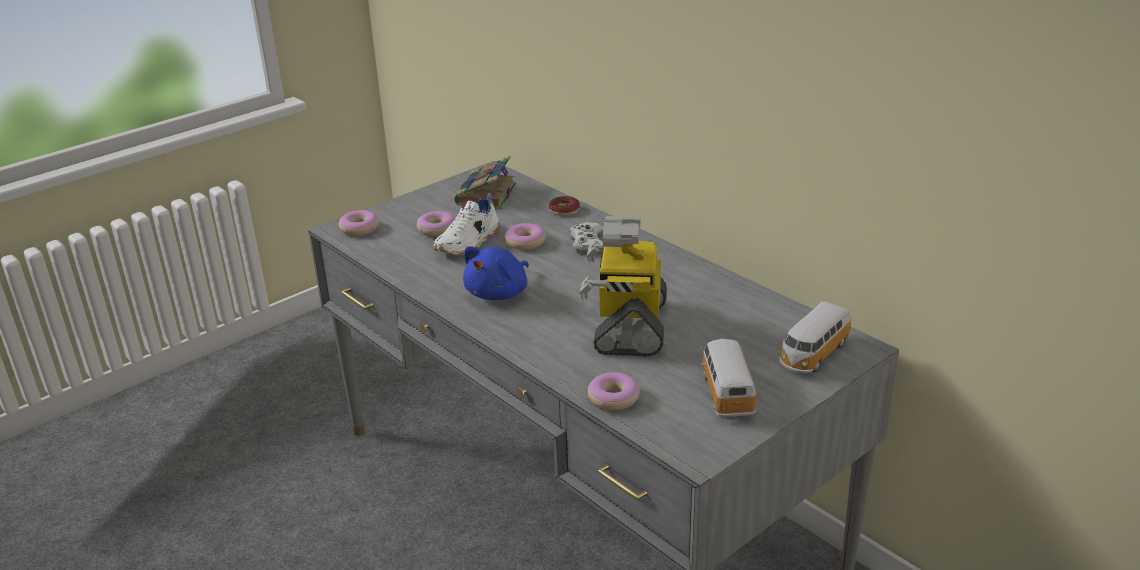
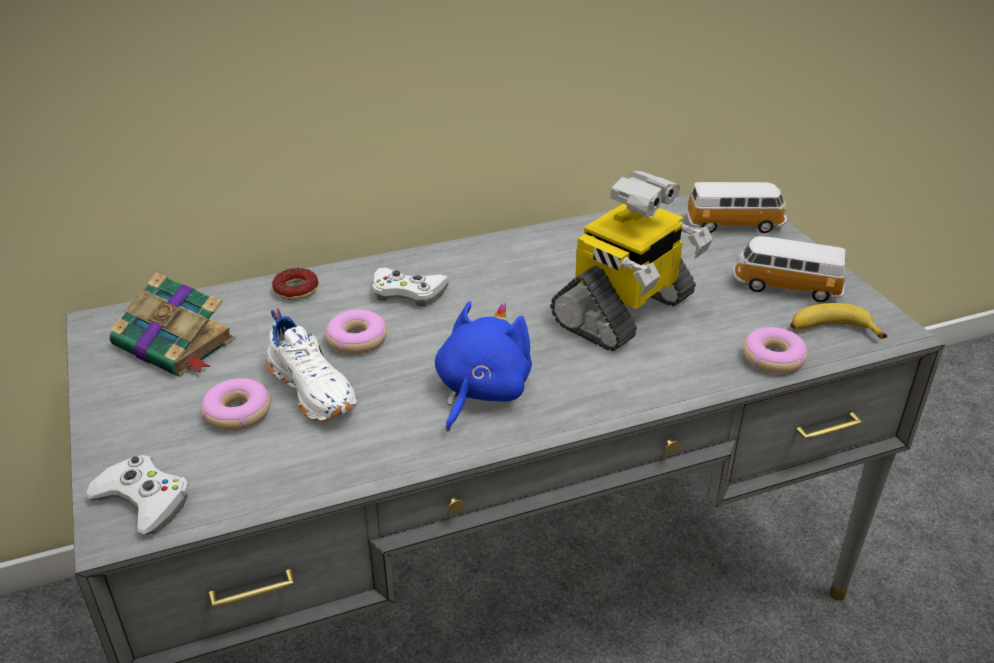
camera: 70 degrees left, 5 degrees up
donut [339,210,379,236] -> white game controller [85,455,189,535]
blue plush toy [463,246,529,300] -> blue plush toy turned 120 degrees counterclockwise [435,301,532,432]
toy robot [580,216,667,356] -> toy robot turned 75 degrees counterclockwise [551,171,713,351]
toy car [779,301,851,373] -> toy car turned 60 degrees counterclockwise [686,182,787,233]
none -> banana [790,303,887,339]

